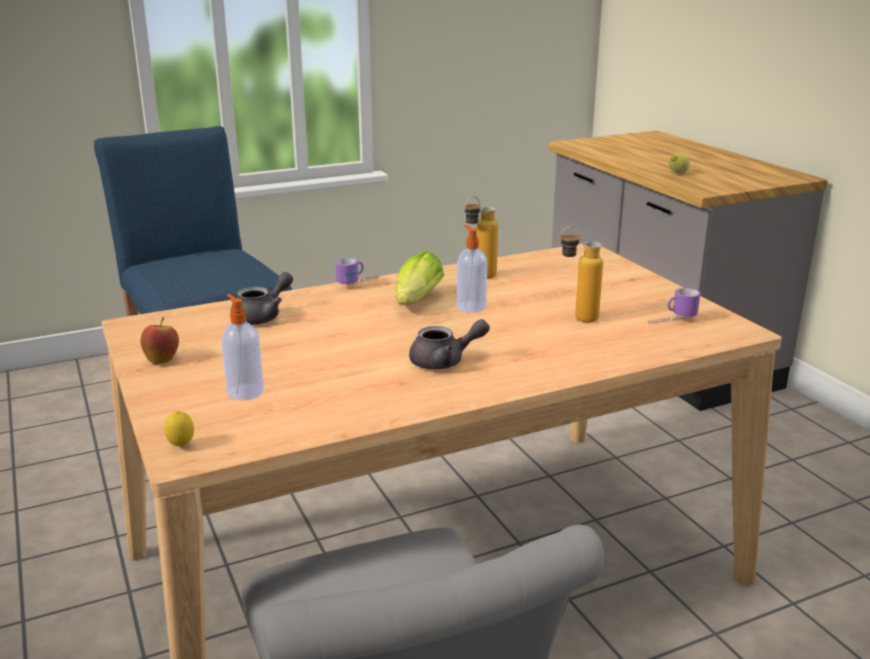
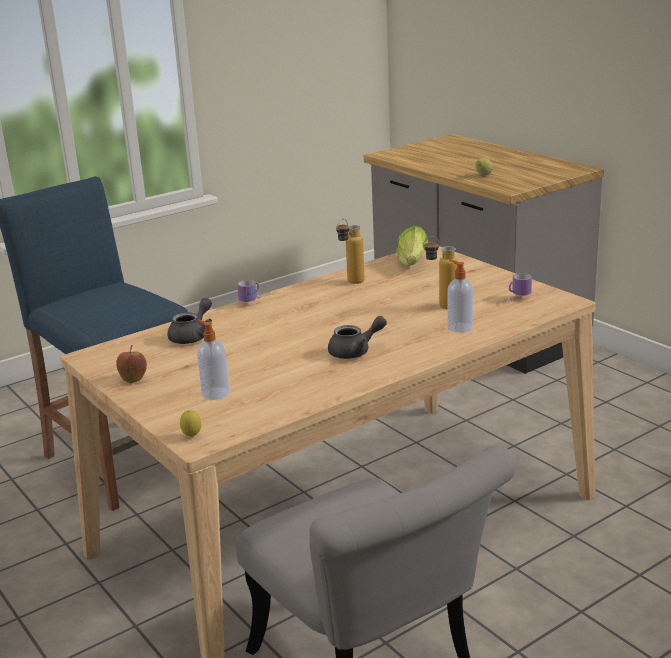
camera: 10 degrees left, 0 degrees up
lettuce [395,251,444,305] -> lettuce moved to [396,226,428,266]
soap dispenser [457,225,487,312] -> soap dispenser moved to [447,260,473,332]

